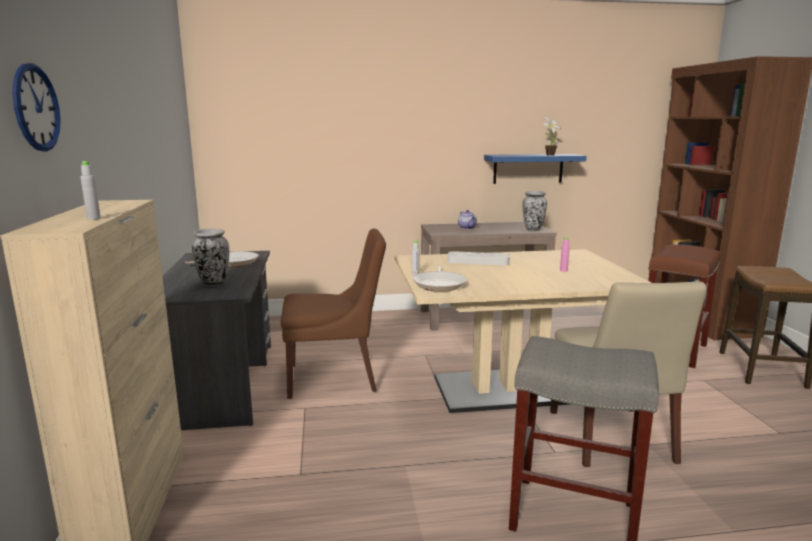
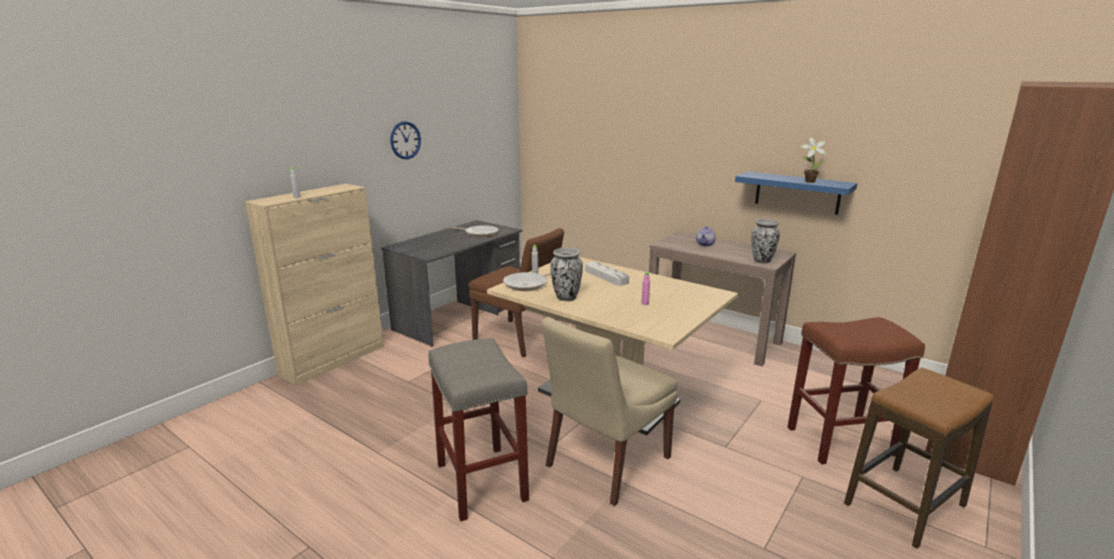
camera: 45 degrees right, 5 degrees up
wall clock [12,63,61,151] -> wall clock moved to [390,121,421,159]
vase [192,229,229,286] -> vase moved to [550,248,583,301]

